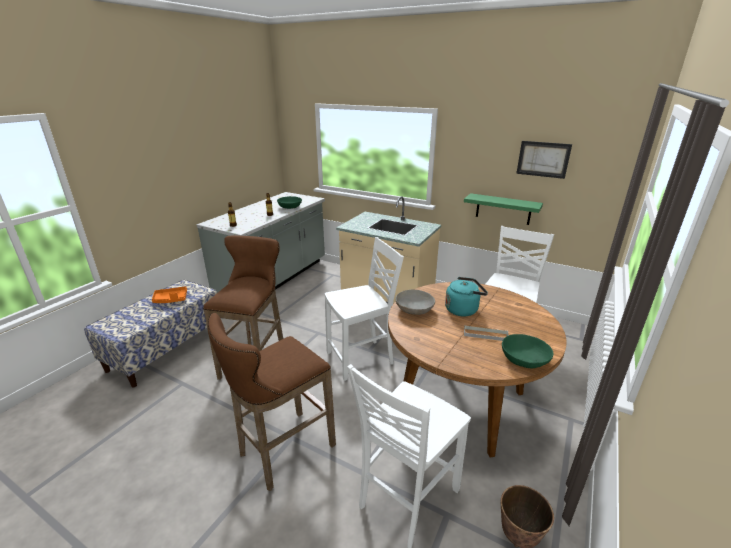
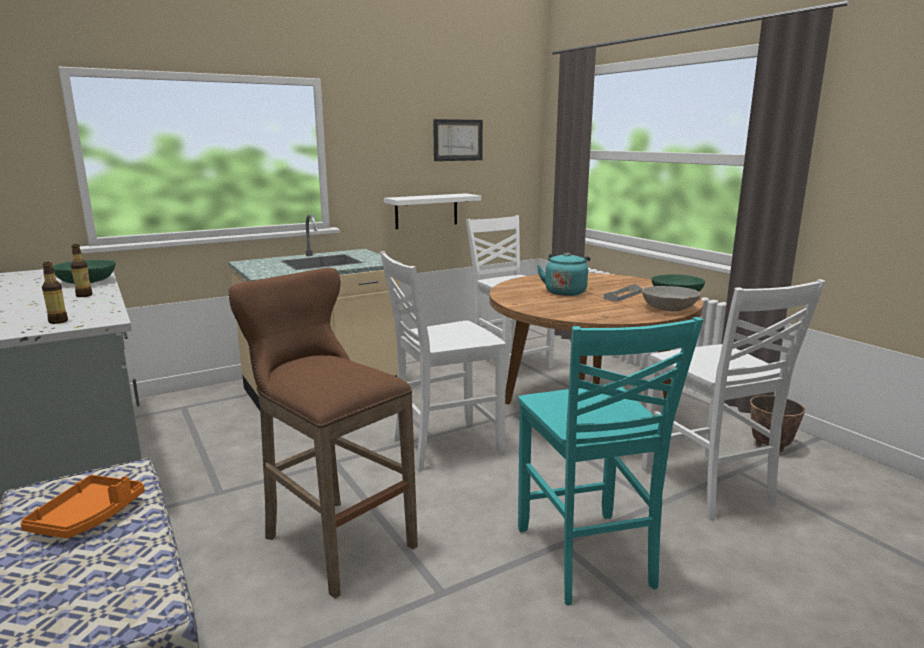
camera: 60 degrees left, 10 degrees down
brown stool [208,313,336,491] -> turquoise chair [518,317,703,605]
white chair [325,237,404,381] -> white chair turned 120 degrees counterclockwise [380,251,506,470]
grey bowl [395,289,435,315] -> grey bowl moved to [642,286,700,311]
green shelf [464,193,543,225] -> white shelf [384,193,481,229]

